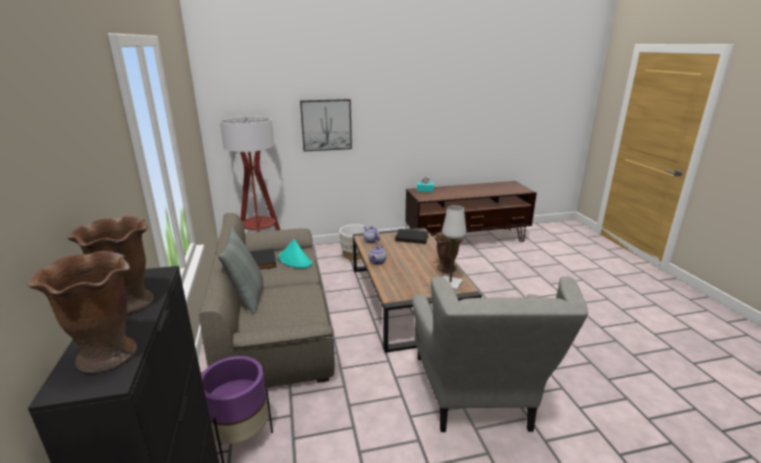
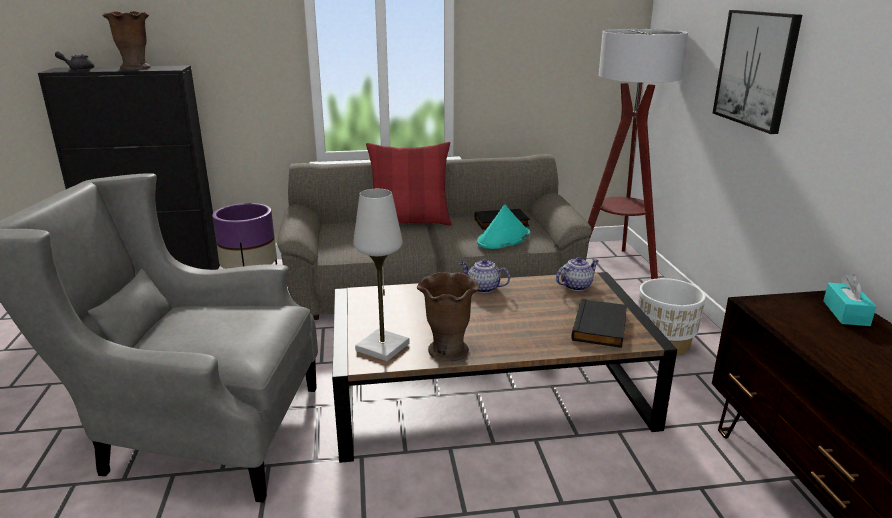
camera: 95 degrees right, 0 degrees up
brown vase [28,251,137,374] -> grey teapot [55,51,94,71]
grey pillow [218,227,263,314] -> red pillow [366,142,452,225]

